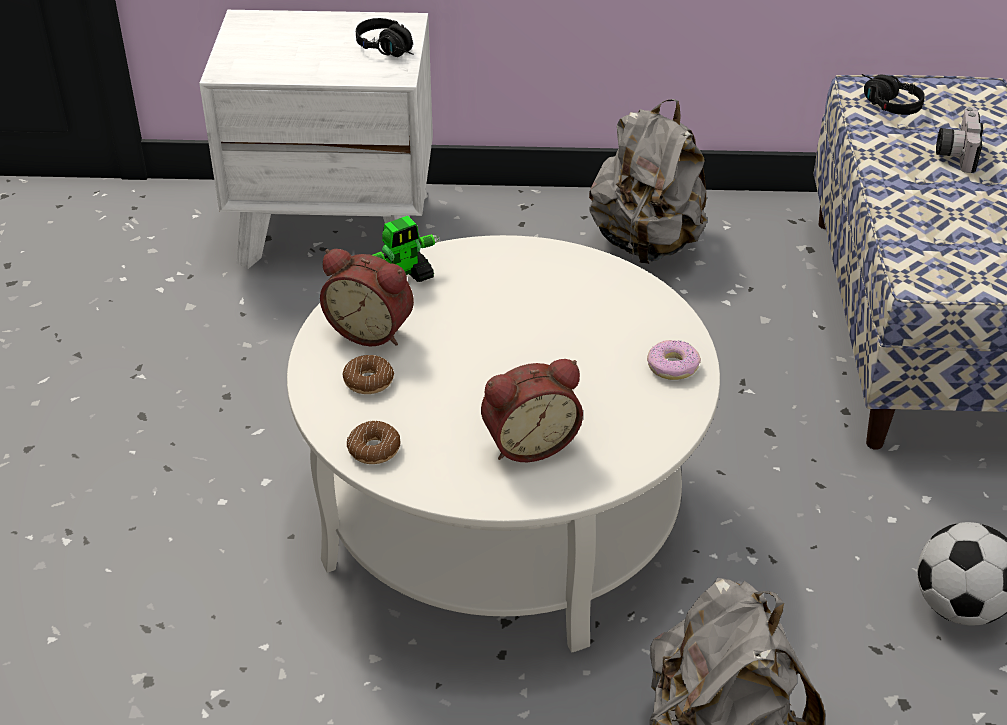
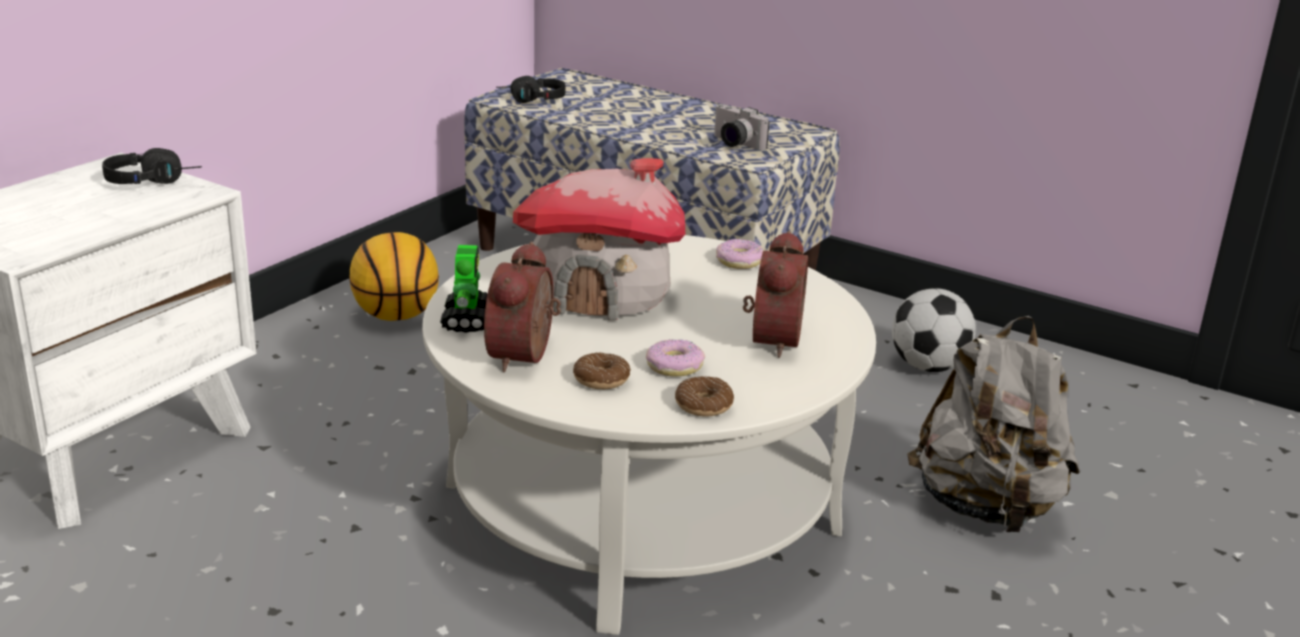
camera: 60 degrees left, 15 degrees down
alarm clock [320,249,414,346] -> alarm clock turned 135 degrees clockwise [484,242,561,372]
grey backpack [589,99,707,264] -> basketball [350,232,439,321]
camera [936,107,983,173] -> camera moved to [714,104,769,150]
none -> toy house [513,158,685,320]
none -> donut [646,339,705,376]

